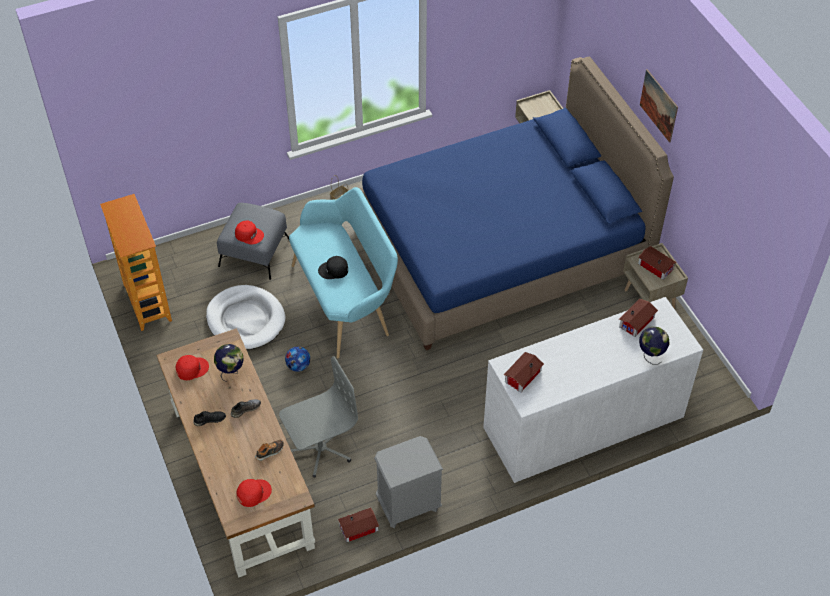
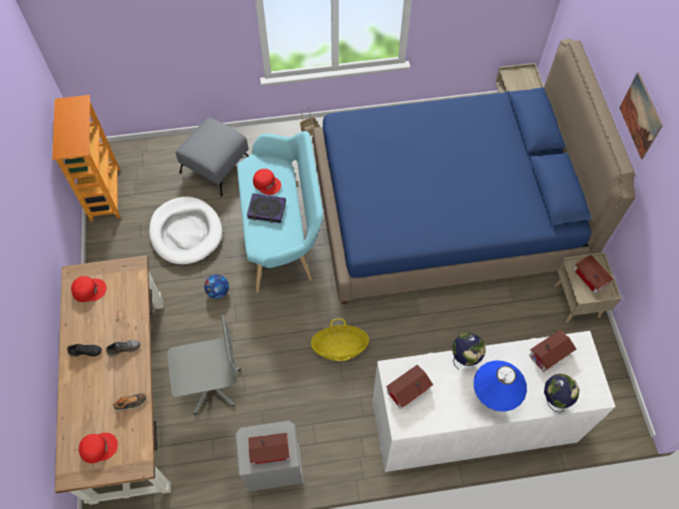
camera: 15 degrees right, 10 degrees up
globe [214,344,243,382] -> globe moved to [452,333,486,370]
red cap [235,221,264,244] -> red cap moved to [253,169,281,195]
black cap [318,256,348,279] -> book [247,193,286,223]
toy house [338,507,379,543] -> toy house moved to [248,433,290,464]
none -> basket [311,318,369,361]
none -> blue table lamp [474,360,527,412]

